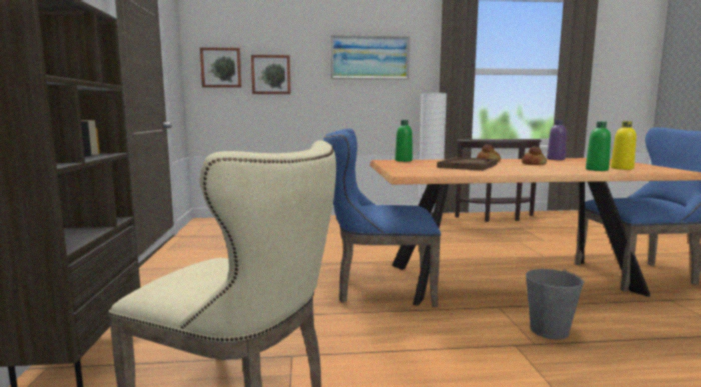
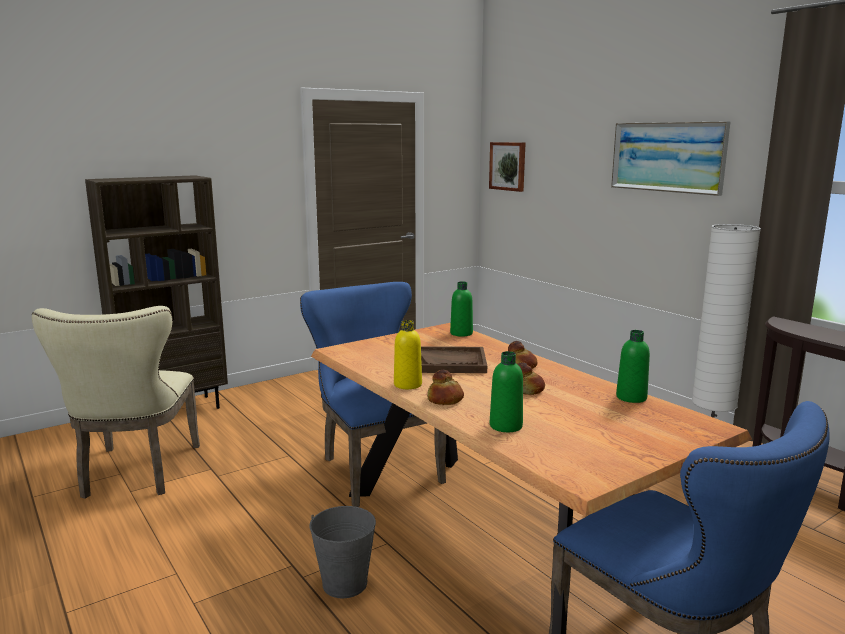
camera: 60 degrees right, 5 degrees up
picture [251,55,291,94] -> none
purple bottle [547,120,567,160] -> green bottle [616,330,650,403]
yellow bottle [611,121,636,170] -> yellow bottle moved to [394,320,422,389]
none -> bread [427,370,464,405]

